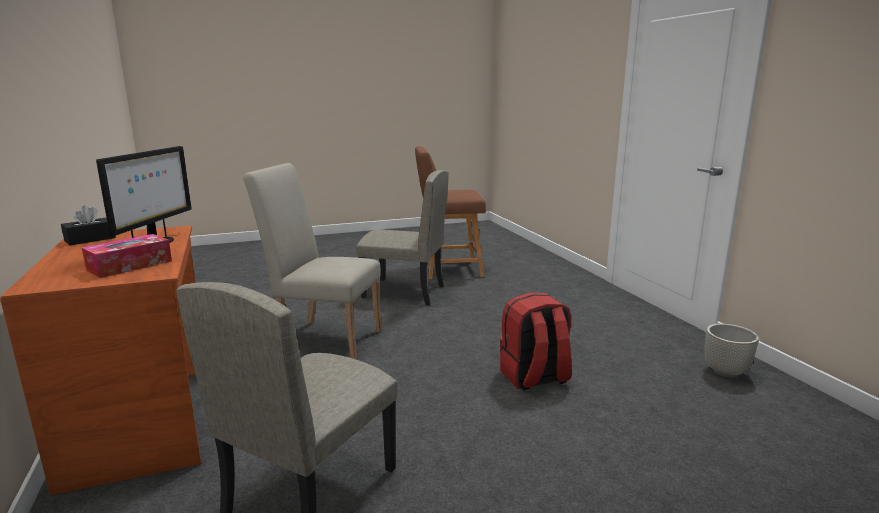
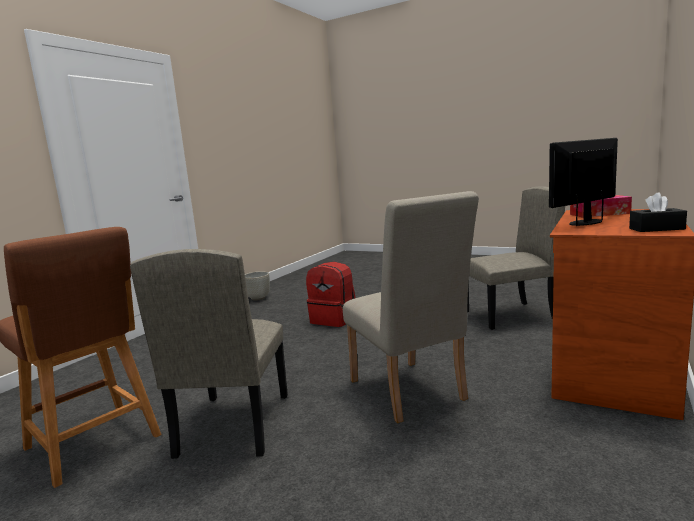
camera: 130 degrees left, 5 degrees down
beige chair [356,170,449,305] -> beige chair turned 150 degrees counterclockwise [130,249,288,459]

